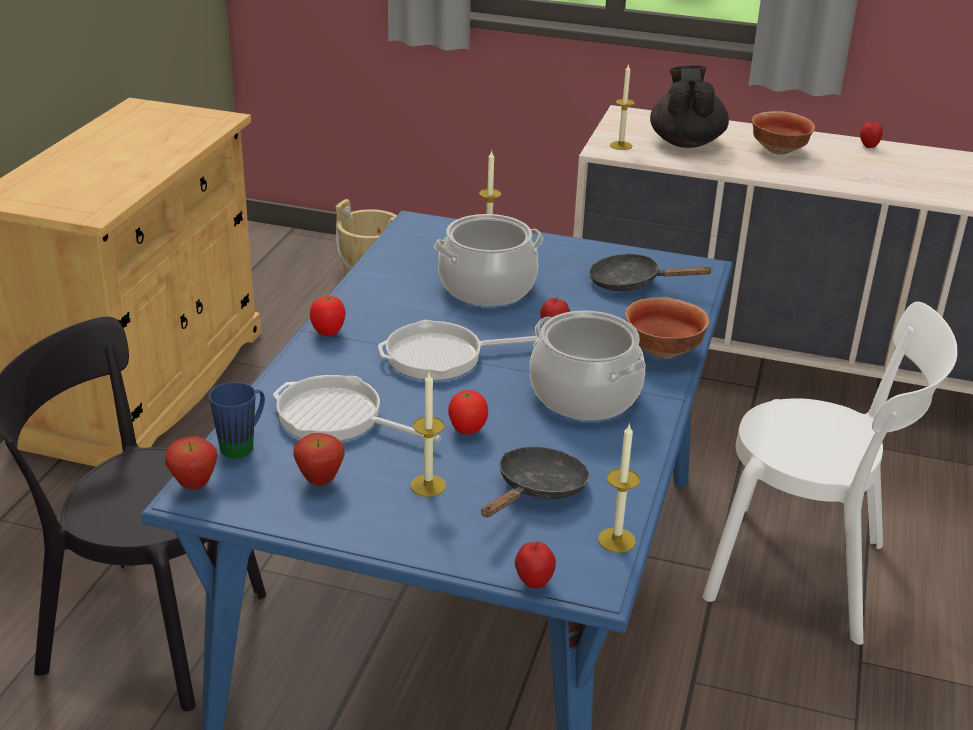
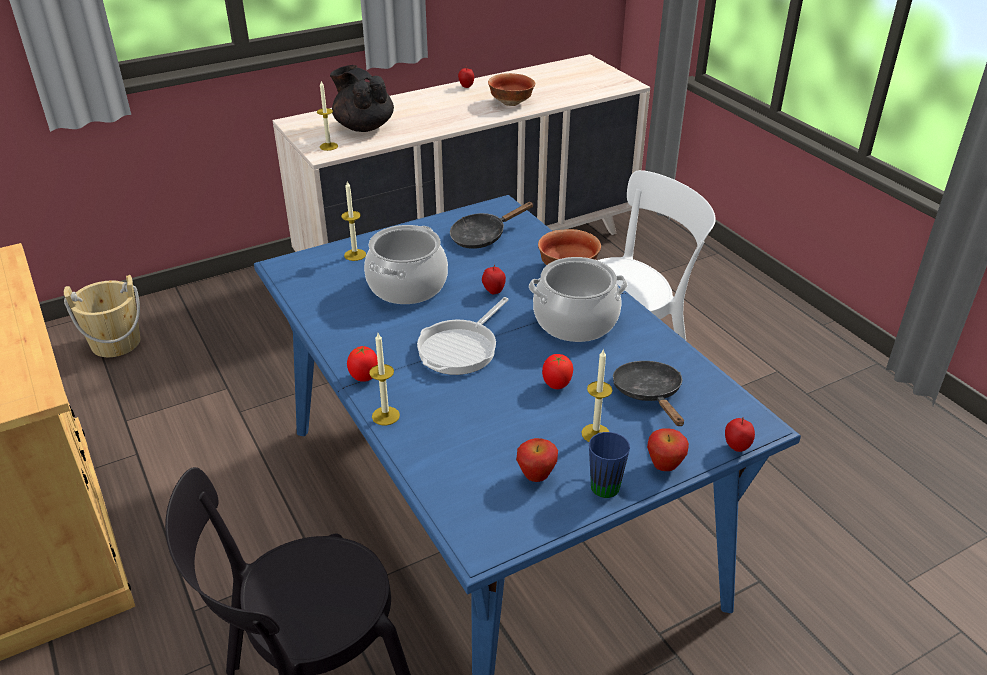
camera: 45 degrees left, 5 degrees up
apple [165,436,217,490] -> apple moved to [647,428,689,471]
blue mug [209,382,265,458] -> blue mug moved to [589,432,630,498]
frying pan [273,375,441,442] -> none
candle [598,423,640,553] -> candle moved to [369,333,400,425]
bowl [752,111,815,155] -> bowl moved to [488,73,535,106]

